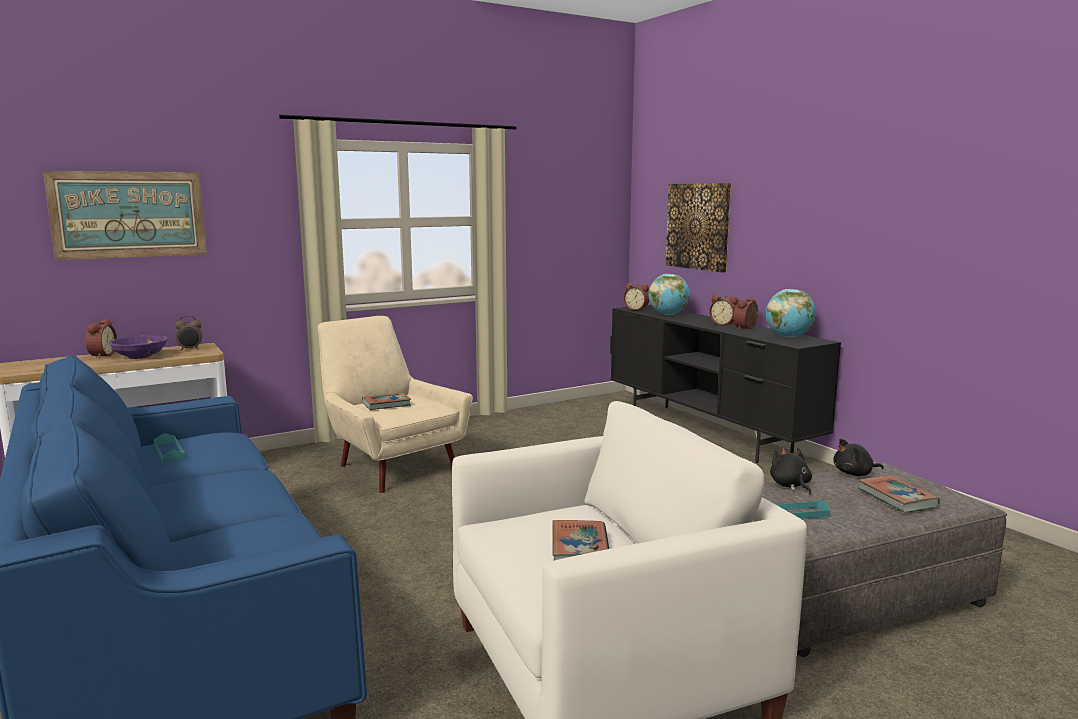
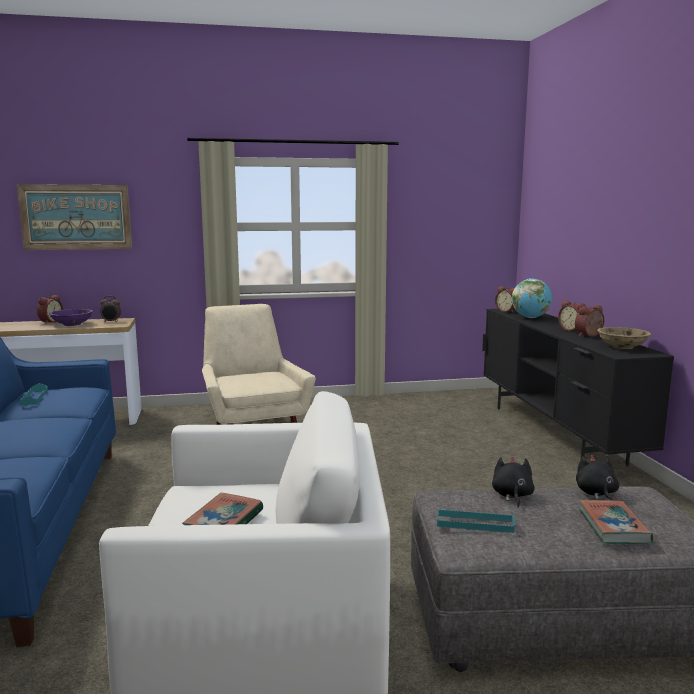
camera: 20 degrees right, 0 degrees up
book [362,393,411,410] -> none
picture [666,183,731,273] -> none
globe [766,289,816,338] -> beige bowl [598,327,651,349]
black plush toy [833,439,884,476] -> black plush toy turned 75 degrees clockwise [576,455,619,501]

